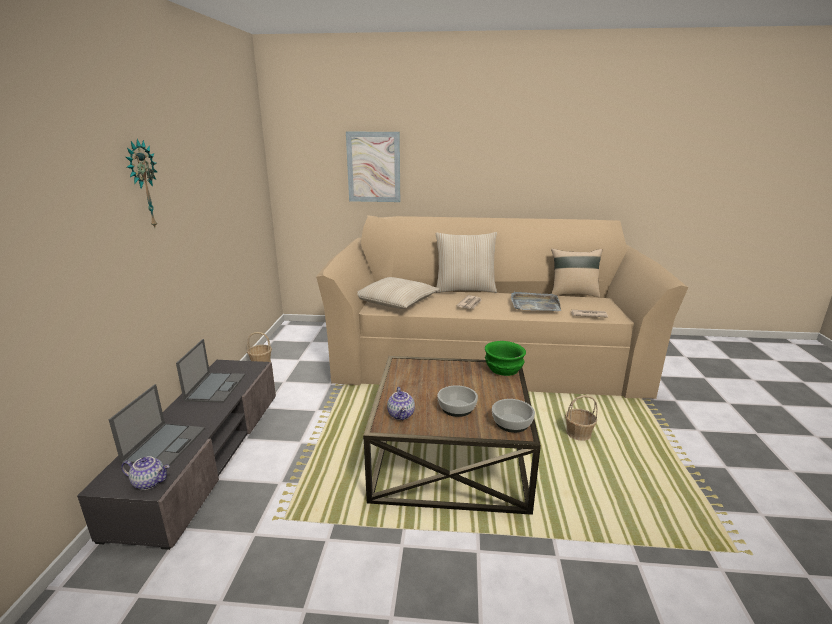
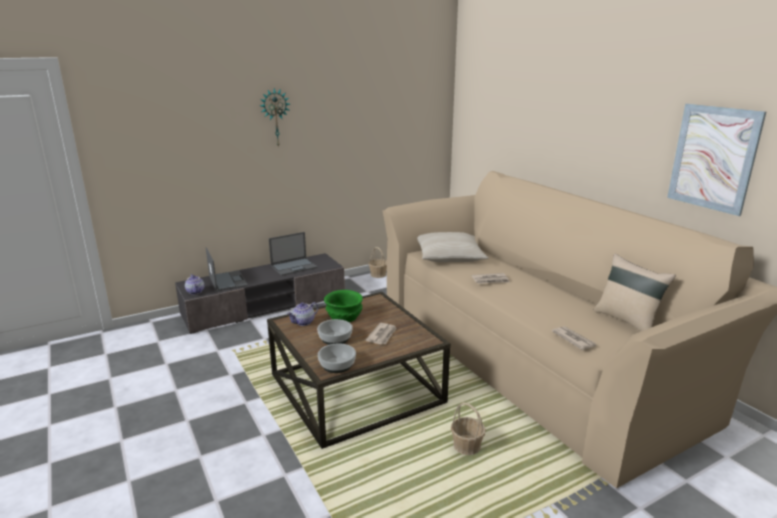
camera: 55 degrees right, 0 degrees up
laptop [109,384,205,466] -> laptop turned 90 degrees counterclockwise [206,247,248,292]
picture [346,132,400,202] -> picture moved to [667,104,766,216]
beige pillow [435,232,497,293] -> none
green bowl [485,341,526,376] -> green bowl moved to [324,290,363,322]
grey tray [511,291,561,311] -> none
none -> newspaper [365,323,397,344]

